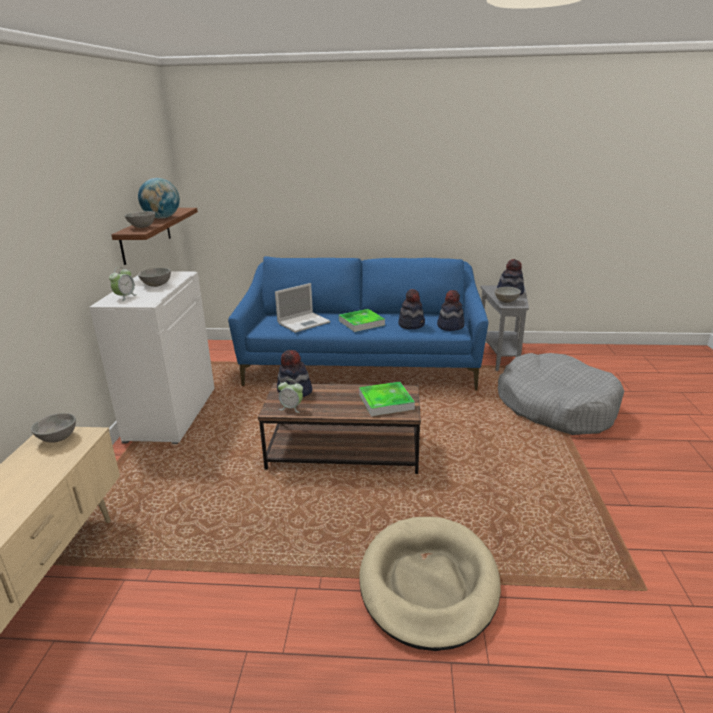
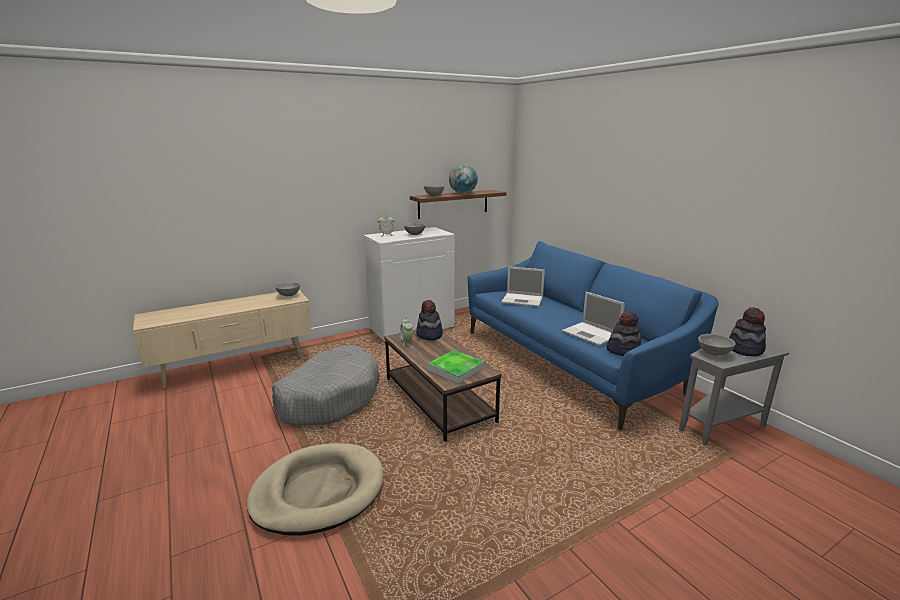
camera: 55 degrees right, 5 degrees down
tray [339,309,385,332] -> none
hat [398,289,425,329] -> laptop [562,292,625,346]
grey dog bed [498,353,624,435] -> grey dog bed moved to [272,345,380,425]

